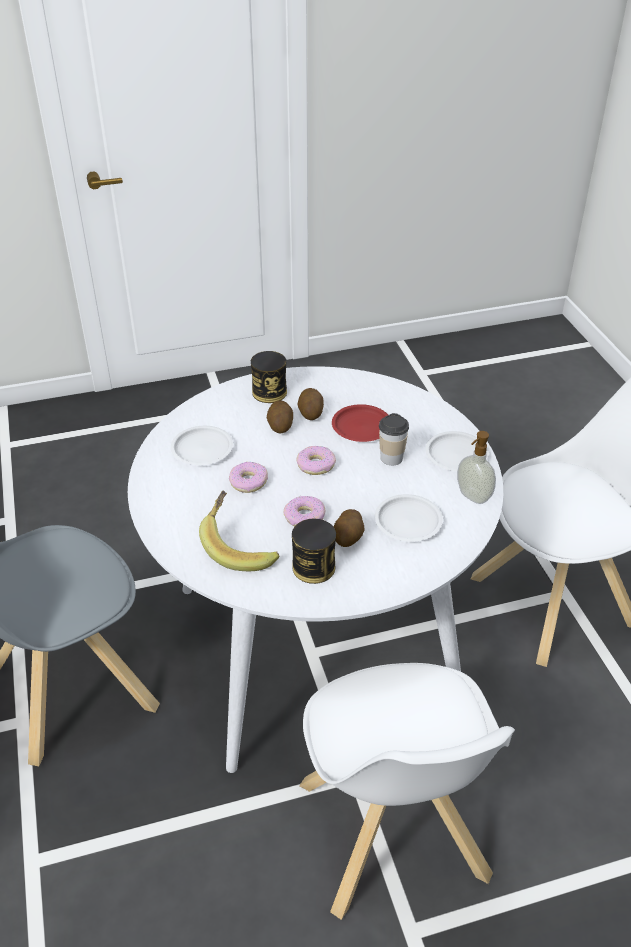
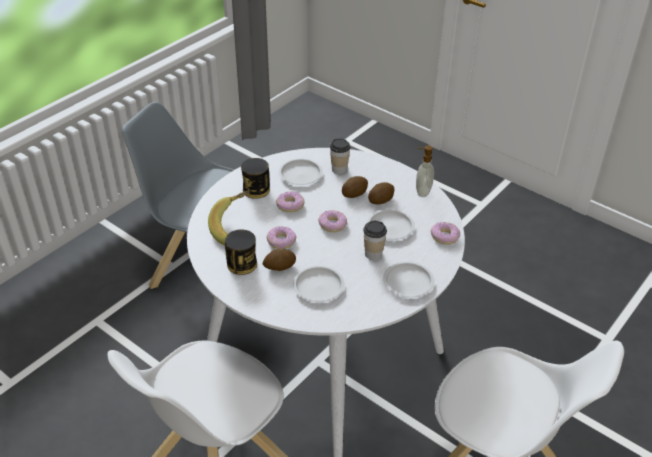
camera: 55 degrees right, 0 degrees up
can [251,351,287,403] -> can moved to [241,158,270,199]
red plate [332,404,388,442] -> white plate [367,209,415,240]
soap dispenser [457,431,496,504] -> soap dispenser moved to [416,145,434,197]
none -> cup [330,138,350,174]
none -> donut [431,222,460,245]

